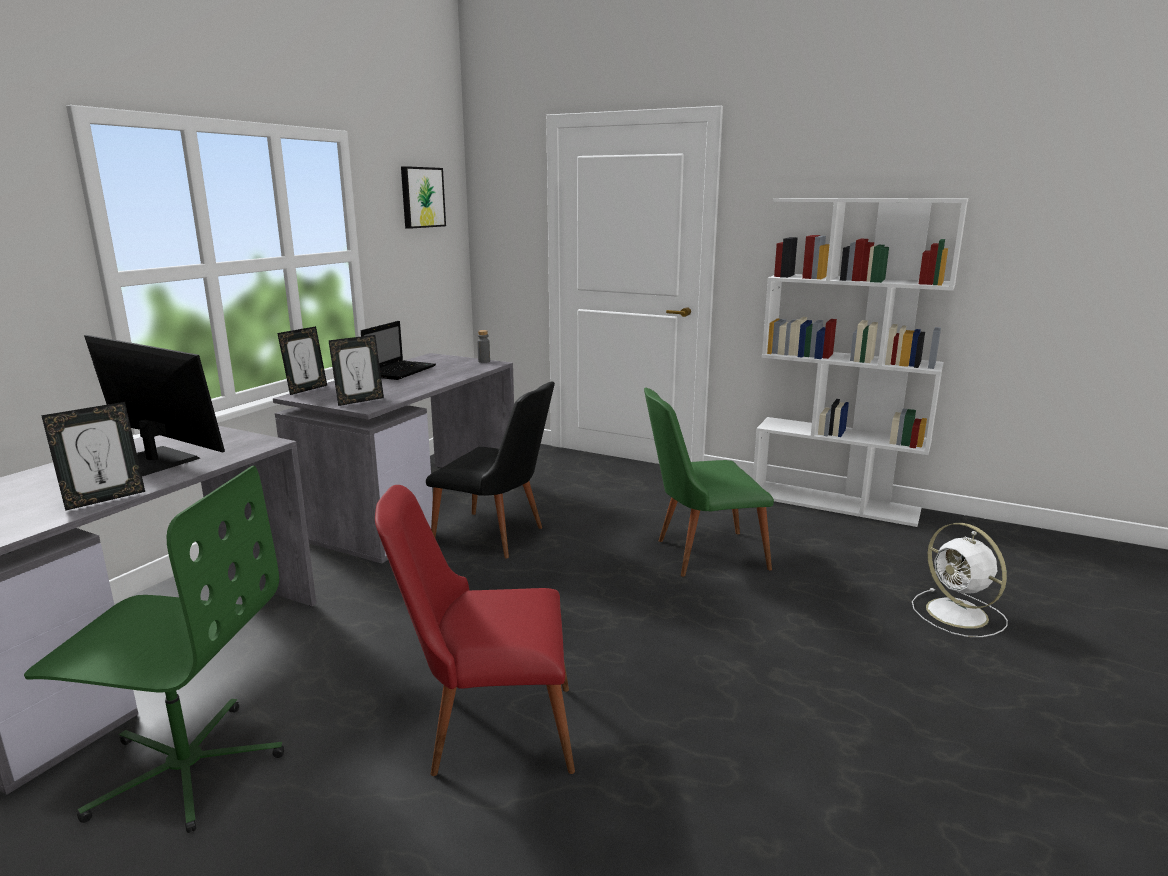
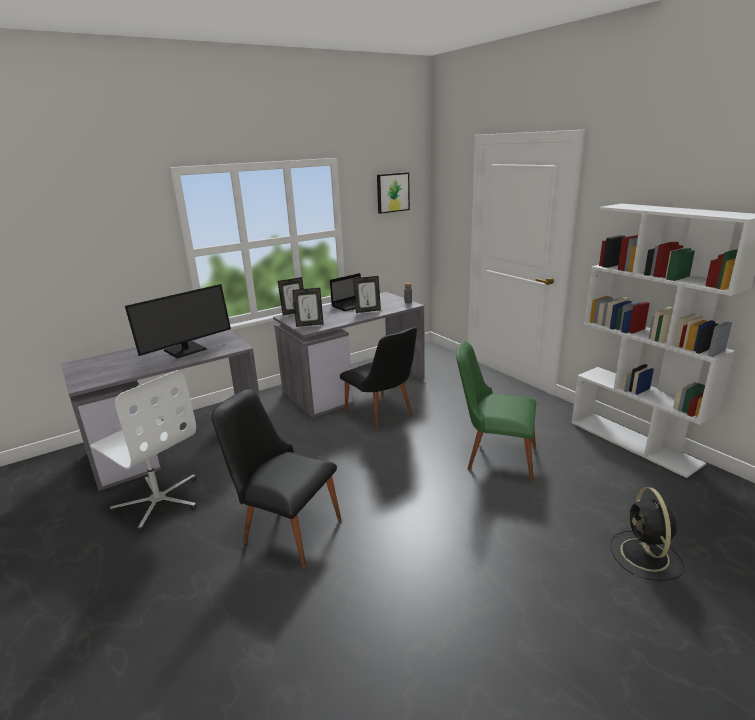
camera: 30 degrees right, 5 degrees up
green office chair [24,466,284,833] -> white office chair [90,370,196,532]
picture frame [41,402,145,511] -> picture frame moved to [353,276,381,313]
monitor [84,335,225,476] -> monitor turned 75 degrees clockwise [125,284,231,359]
red chair [375,485,575,776] -> black chair [211,389,342,568]
white fan [912,523,1008,637] -> black fan [611,487,685,581]

